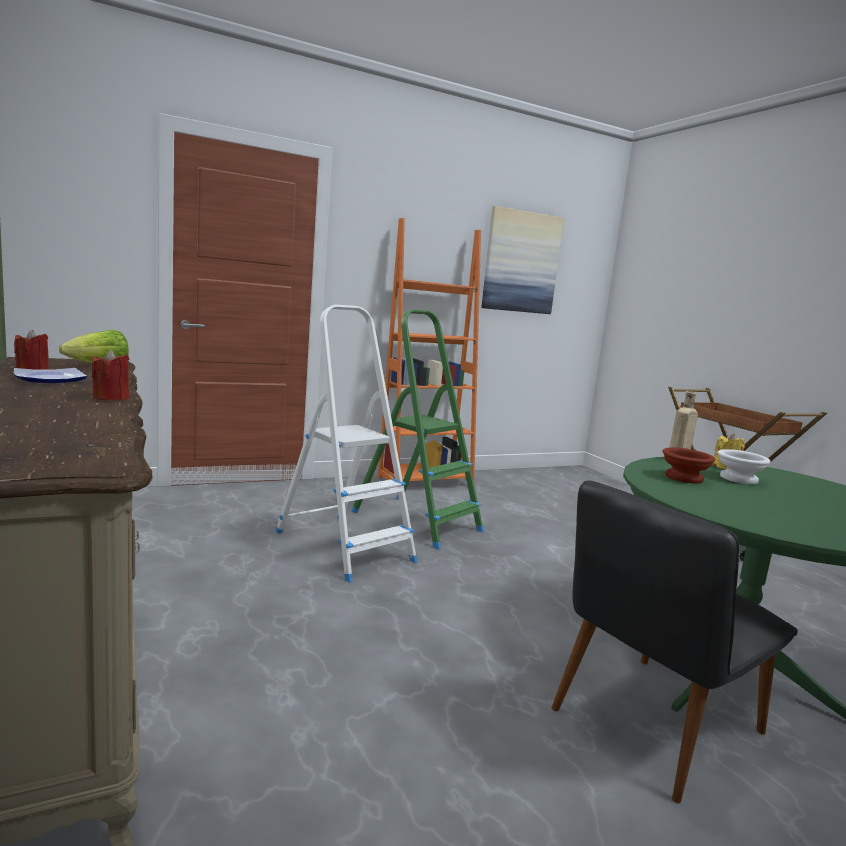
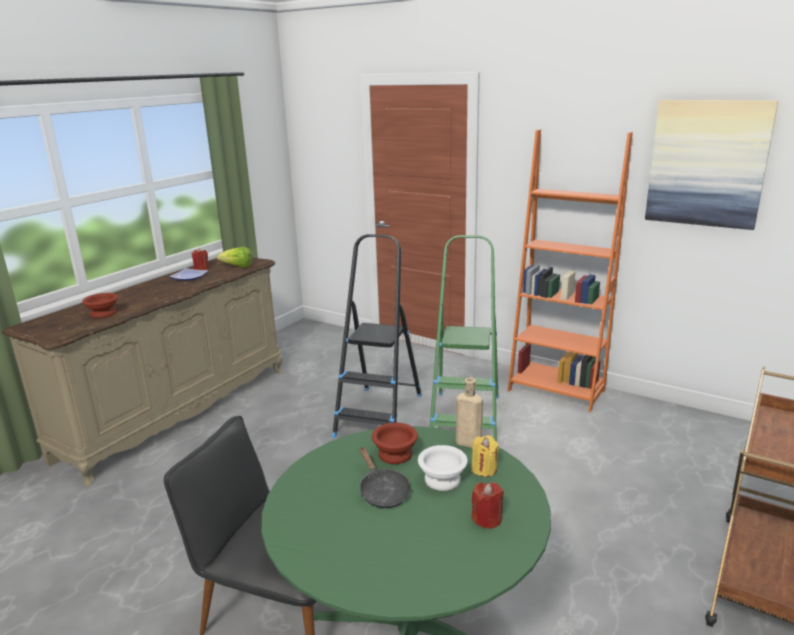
camera: 60 degrees right, 10 degrees up
red candle [92,350,129,401] -> red candle moved to [471,482,504,529]
white step ladder [275,305,417,582] -> black step ladder [332,234,422,438]
none -> brown bowl [82,293,118,318]
none -> black frying pan [359,447,411,508]

